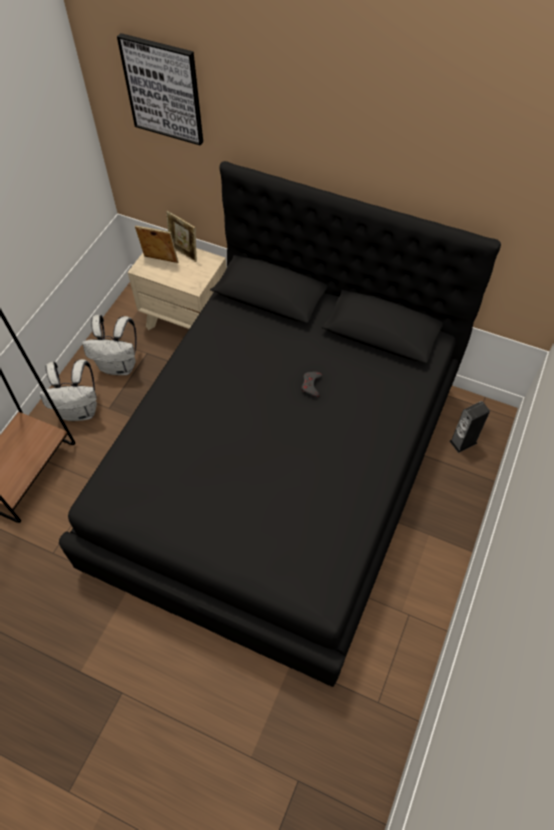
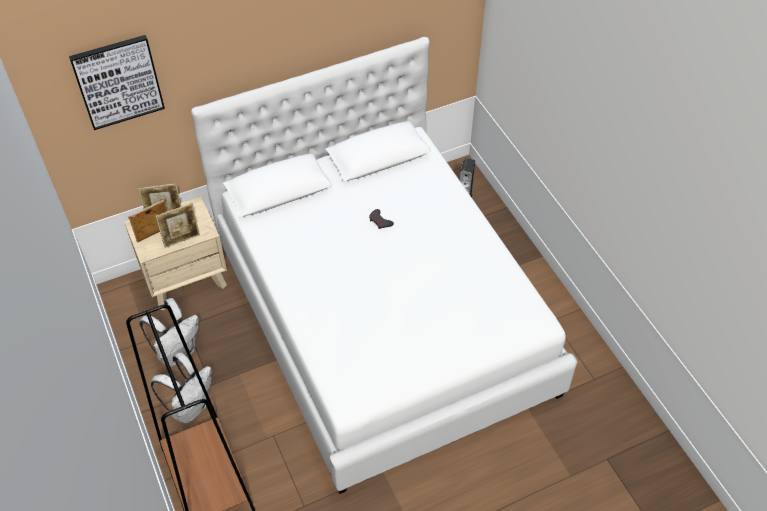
camera: 50 degrees left, 5 degrees down
black bed [59,161,501,687] -> white bed [191,37,577,494]
none -> picture frame [156,203,200,248]

